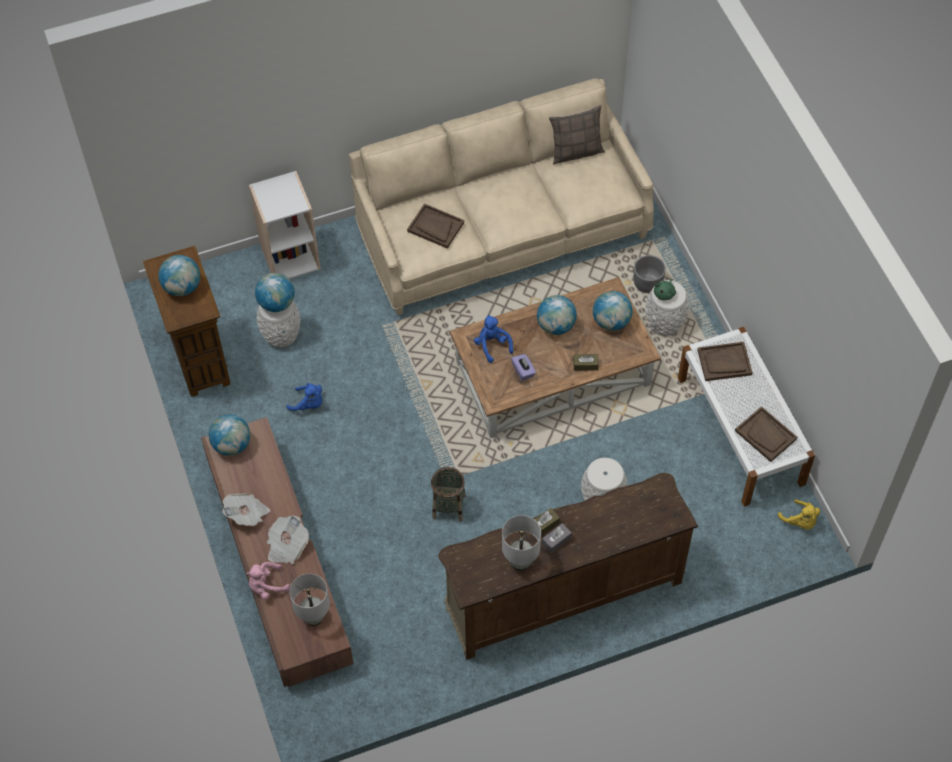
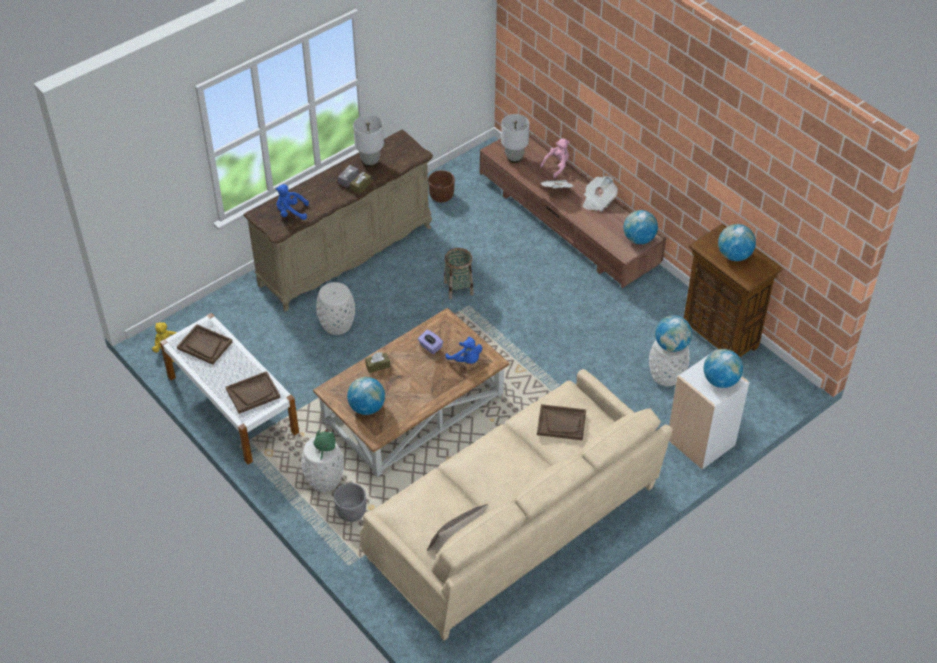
camera: 160 degrees right, 10 degrees down
blue plush toy [286,383,322,411] -> blue plush toy moved to [275,184,309,220]
globe [537,295,577,335] -> globe moved to [703,349,743,388]
none -> brown planter [428,170,455,203]

